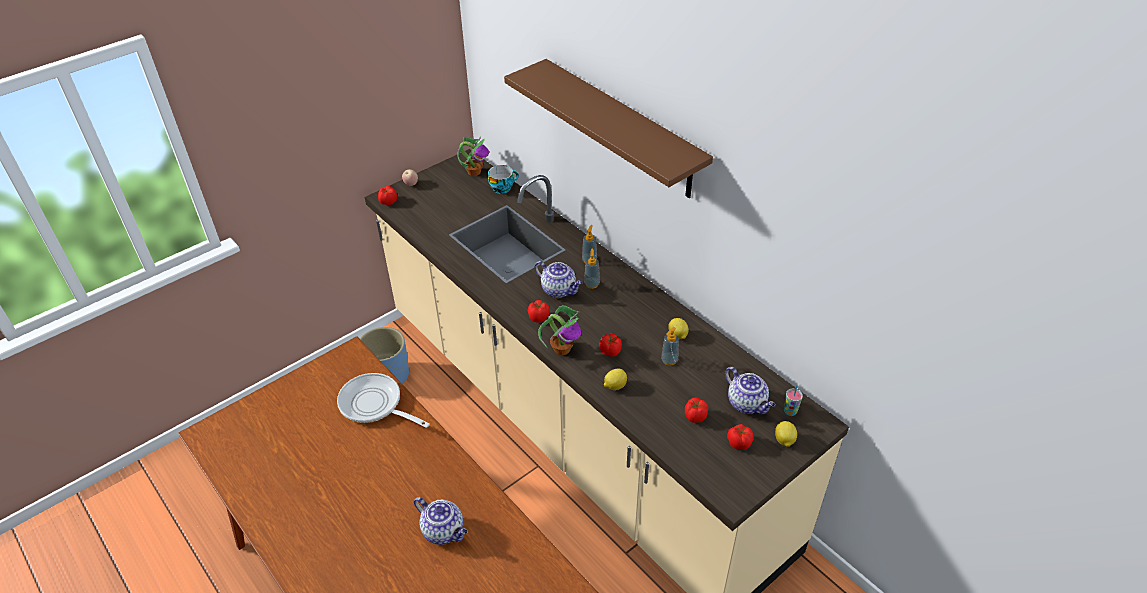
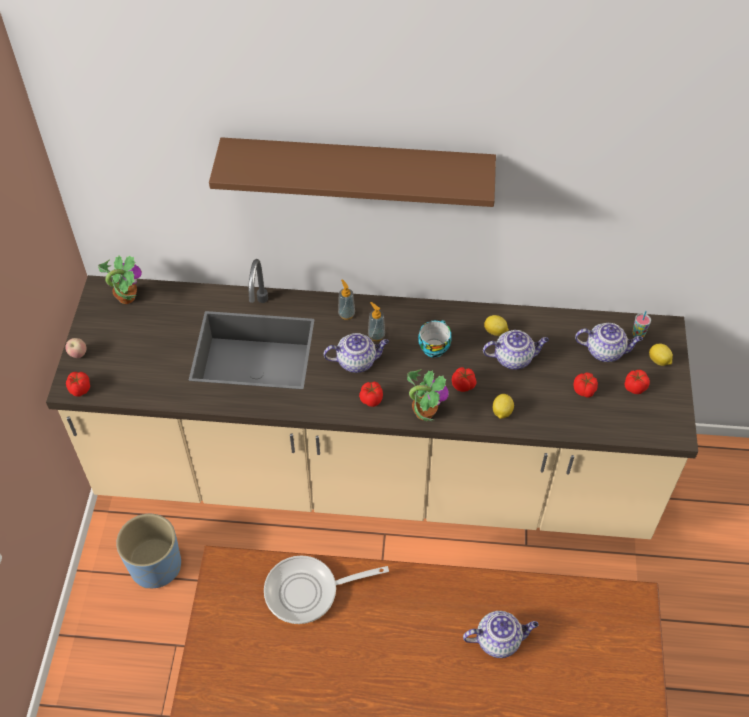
camera: 45 degrees left, 10 degrees up
cup [488,165,519,194] -> cup moved to [418,320,452,358]
soap dispenser [661,327,679,366] -> teapot [483,330,549,370]

